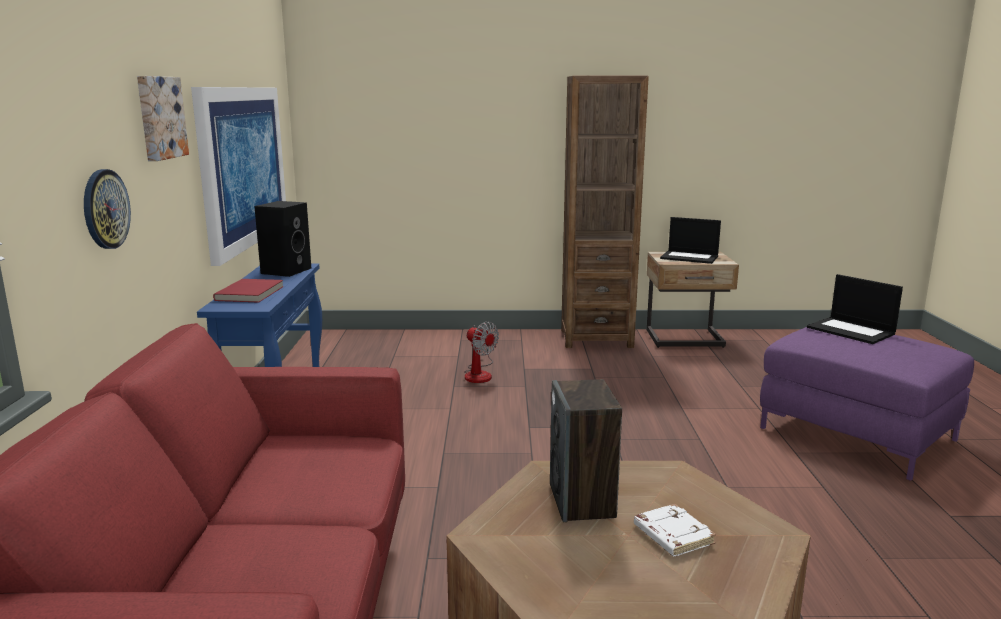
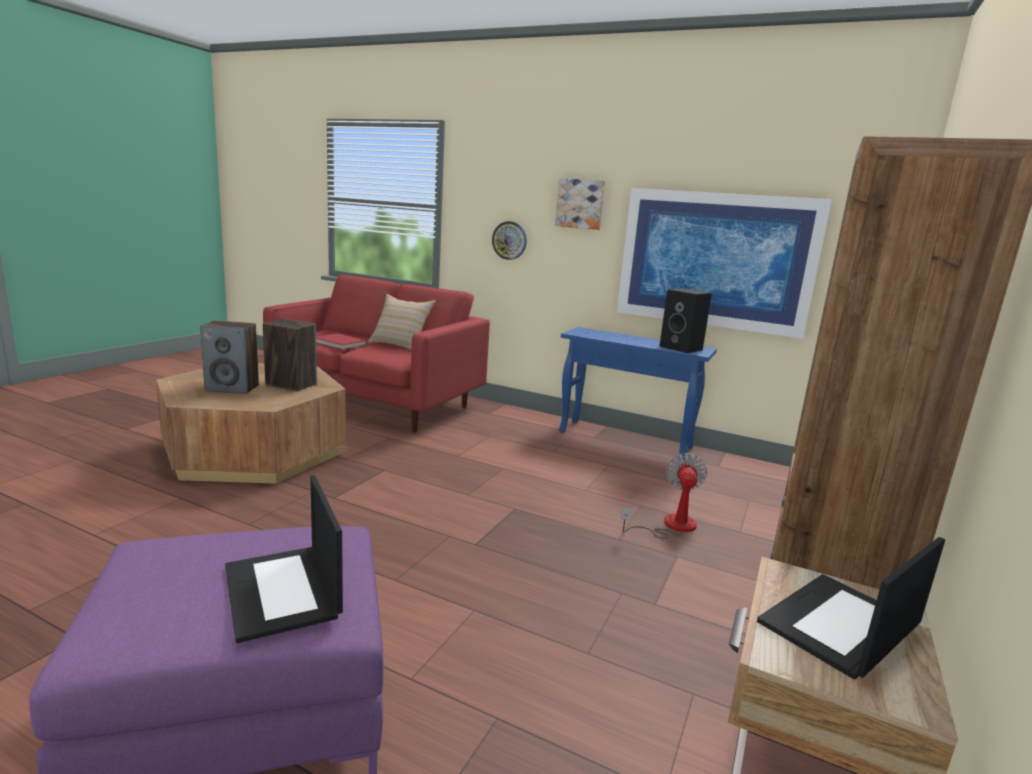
camera: 115 degrees right, 0 degrees up
red book [213,279,284,303] -> red book moved to [316,333,367,350]
fan [464,322,499,383] -> fan turned 120 degrees clockwise [621,453,707,538]
white book [634,504,716,556] -> speaker [200,321,259,394]
laptop [807,274,903,344] -> laptop turned 105 degrees counterclockwise [225,475,343,643]
none -> beige pillow [368,294,436,350]

